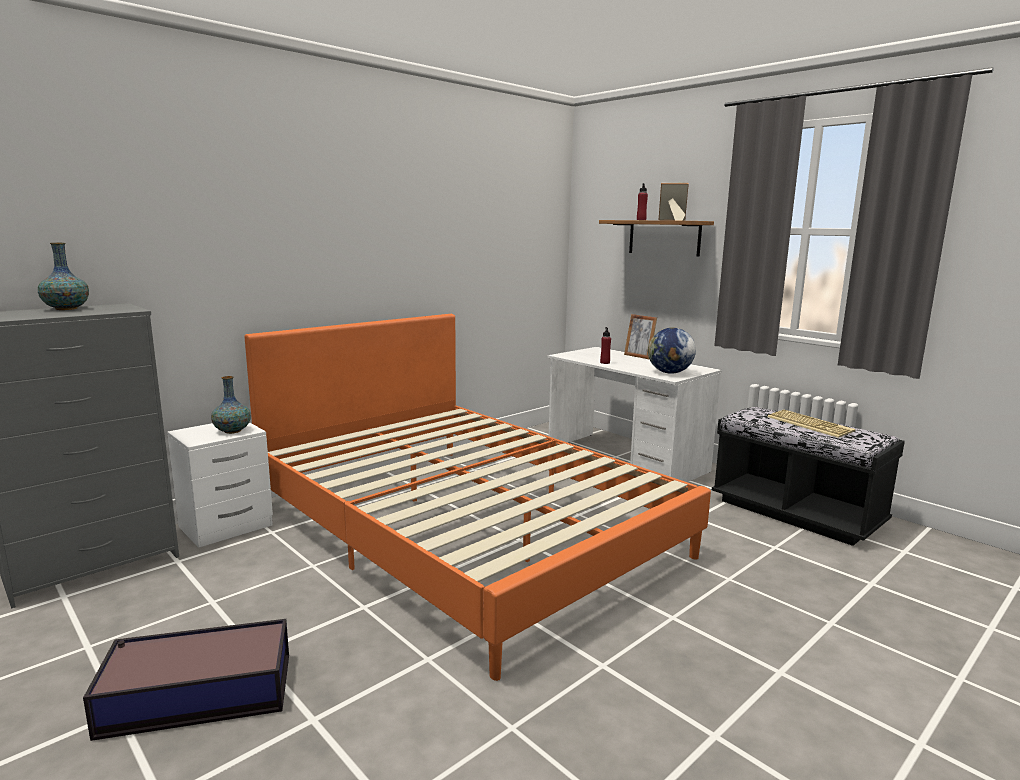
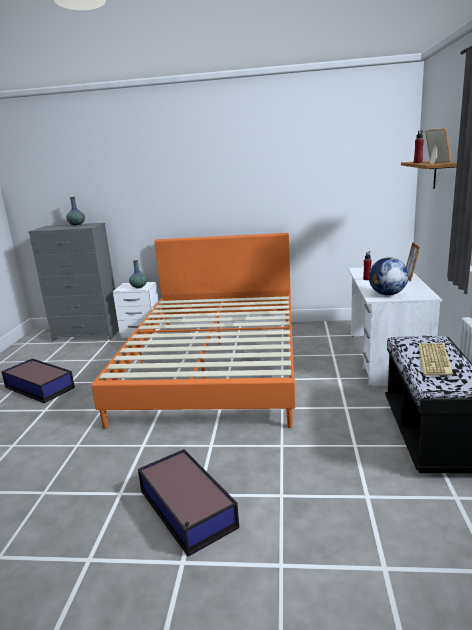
camera: 50 degrees right, 5 degrees up
none -> storage box [138,449,239,557]

